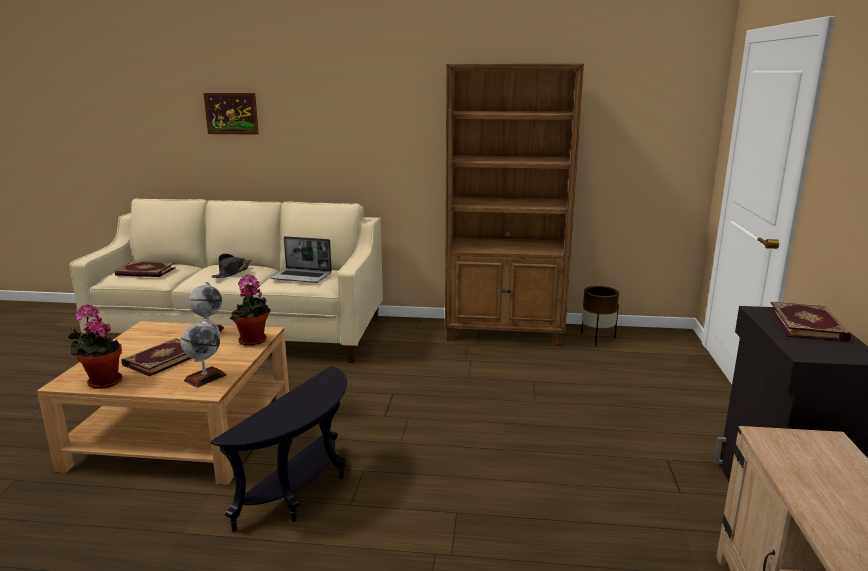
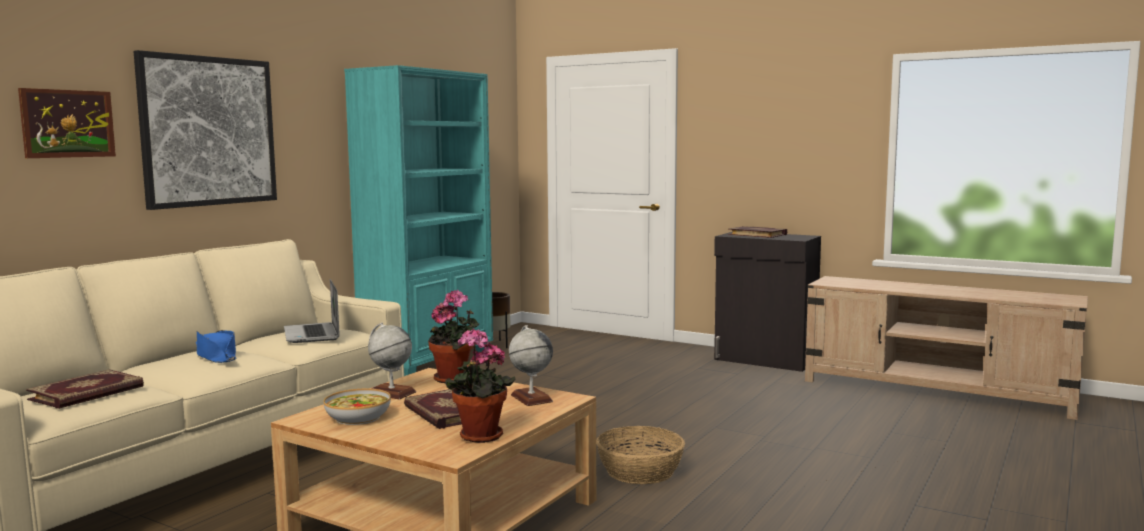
camera: 65 degrees left, 10 degrees down
black side table [210,366,347,532] -> basket [596,426,685,484]
black hat [211,254,251,278] -> blue hat [196,330,237,363]
laptop [270,236,332,283] -> laptop turned 120 degrees clockwise [284,279,340,343]
brown bookcase [445,64,584,346] -> turquoise bookcase [344,65,493,376]
none -> picture [133,50,277,210]
none -> bowl [324,389,391,425]

